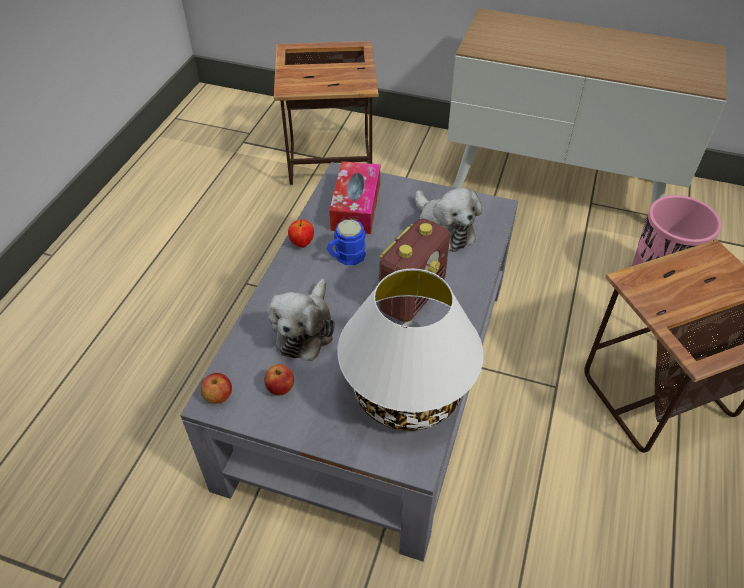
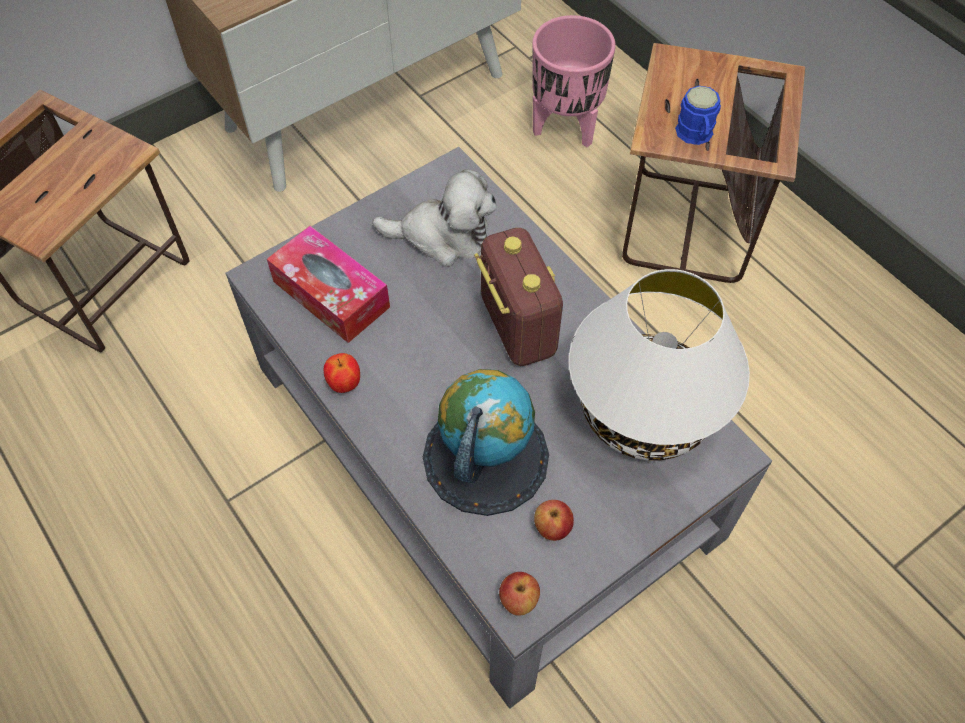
camera: 55 degrees left, 10 degrees up
plush toy [268,279,335,361] -> globe [423,369,549,516]
blue mug [327,220,366,265] -> blue mug moved to [675,86,721,145]

